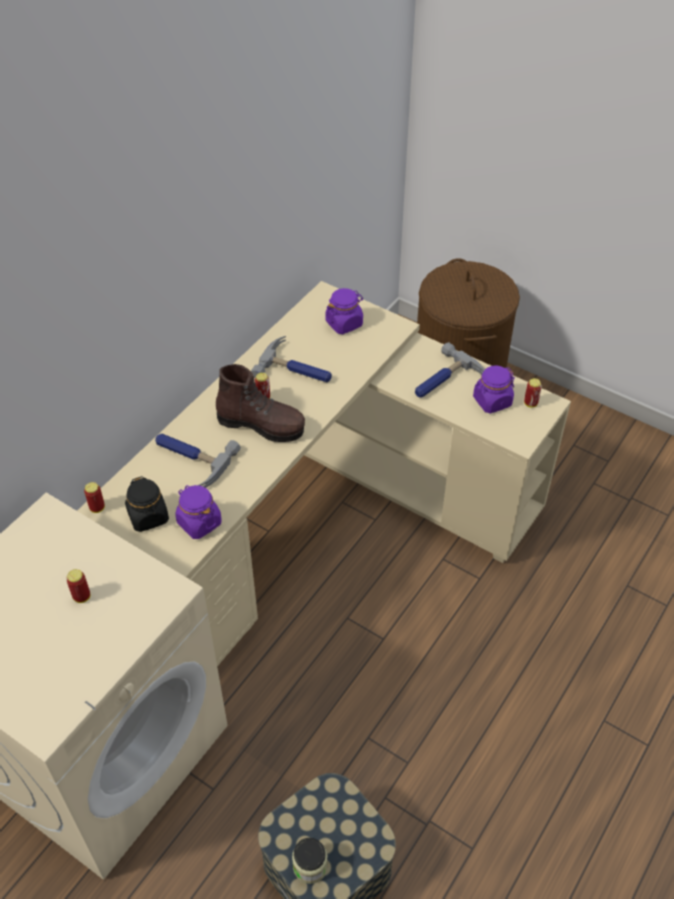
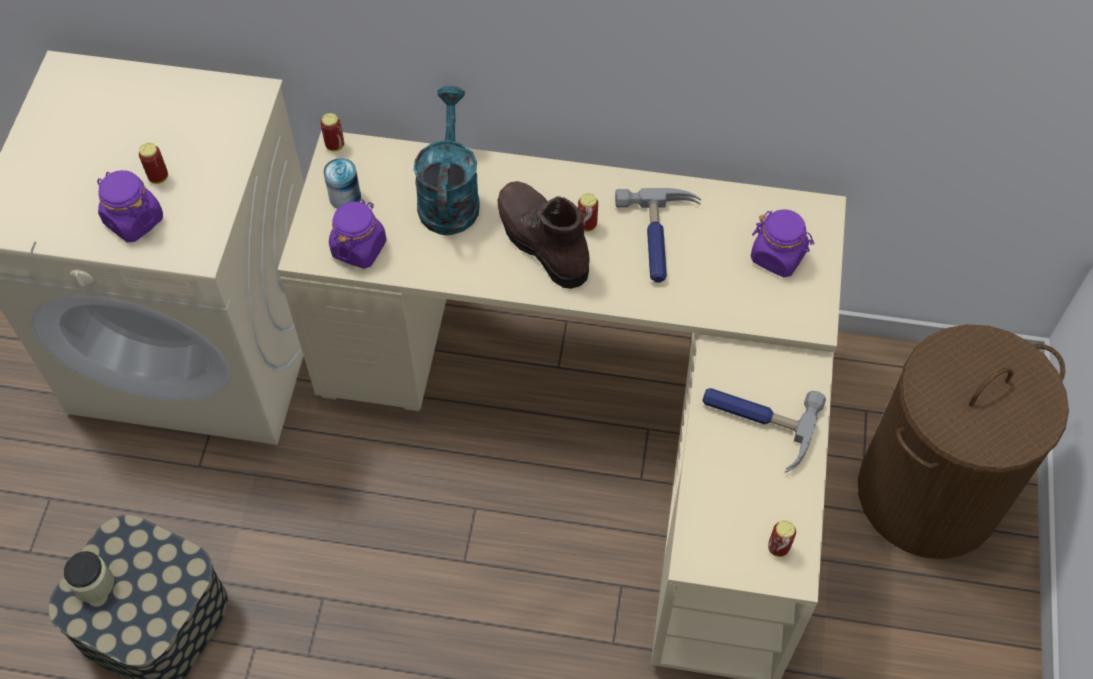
camera: 65 degrees right, 10 degrees up
black jar [125,476,169,532] -> can [323,158,361,209]
hammer [155,434,241,488] -> turquoise watering can [414,86,480,235]
brown boot [216,364,305,442] -> brown boot turned 150 degrees clockwise [498,181,590,289]
purple jar [473,365,515,413] -> purple jar moved to [97,170,163,242]

